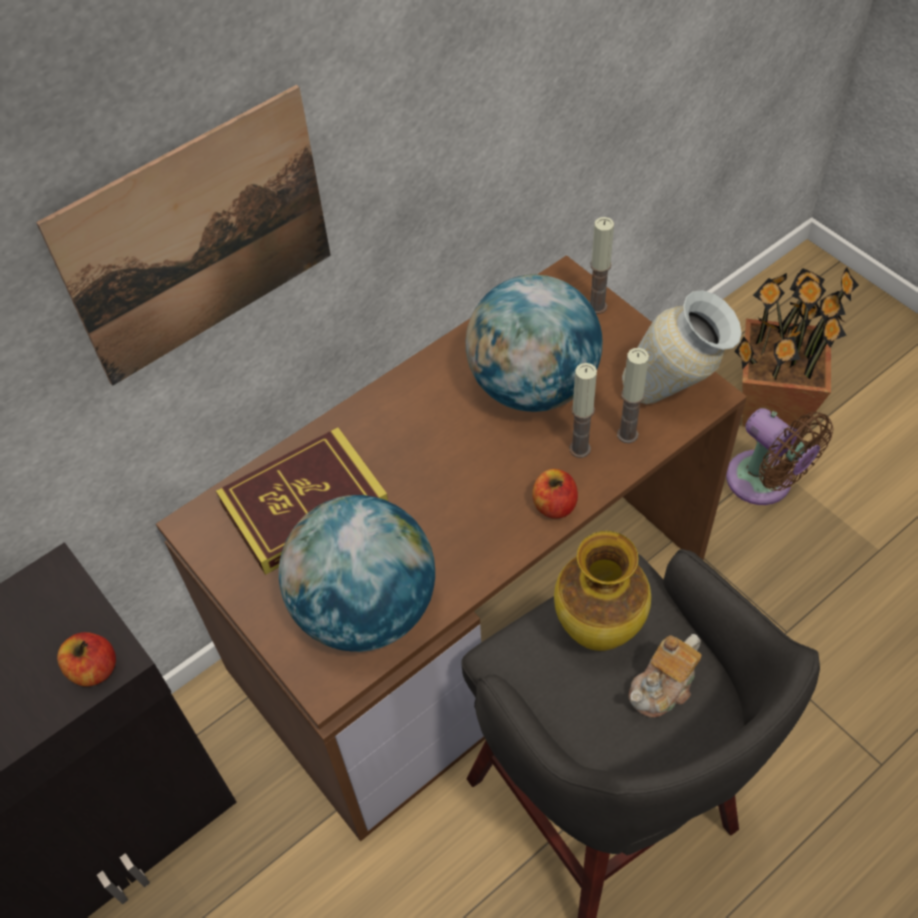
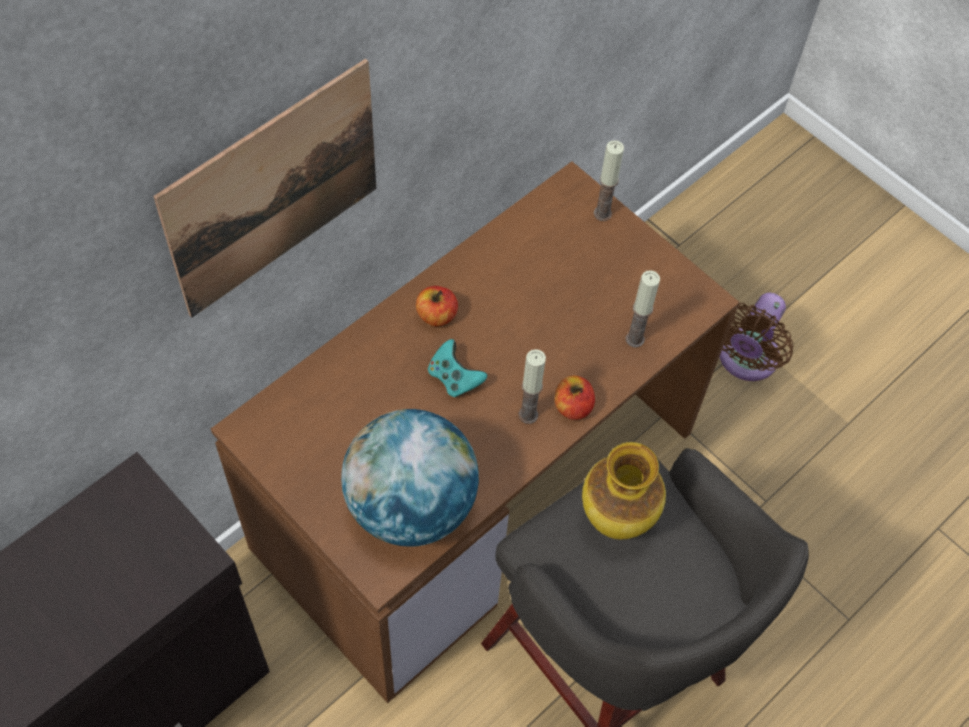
camera: 10 degrees left, 5 degrees up
apple [57,632,116,687] -> apple moved to [416,286,458,327]
book [216,427,388,575] -> none
globe [466,274,602,412] -> none
candle [569,363,597,458] -> candle moved to [519,349,546,424]
vase [622,290,742,404] -> none
teapot [629,634,702,718] -> none
brown fan [726,408,833,505] -> brown fan turned 75 degrees clockwise [719,293,794,381]
potted plant [734,267,859,432] -> none
none -> turquoise game controller [428,339,487,397]

